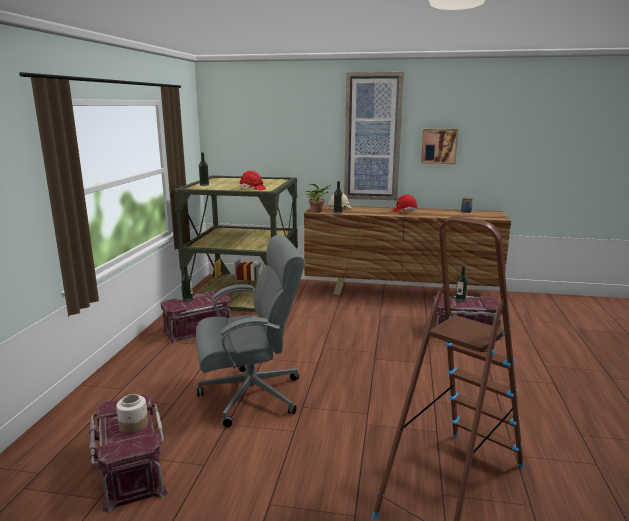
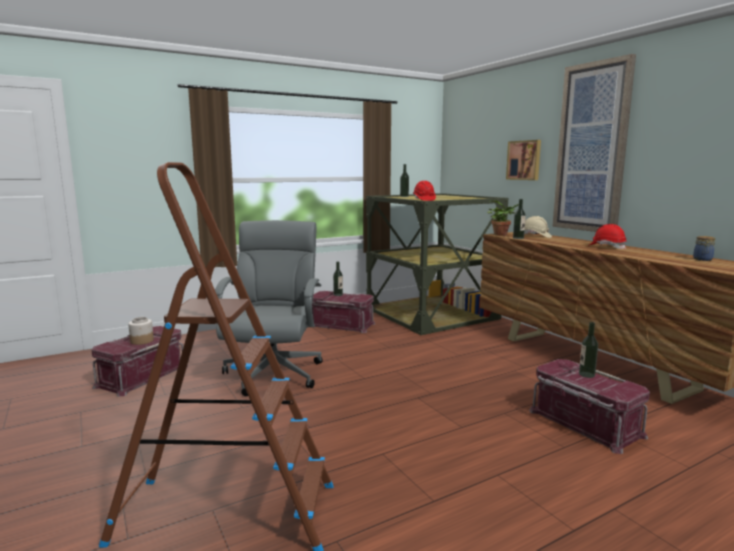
camera: 50 degrees right, 5 degrees down
grey office chair [196,235,305,427] -> grey office chair turned 120 degrees counterclockwise [215,220,323,396]
picture [421,129,458,164] -> picture moved to [506,140,541,180]

